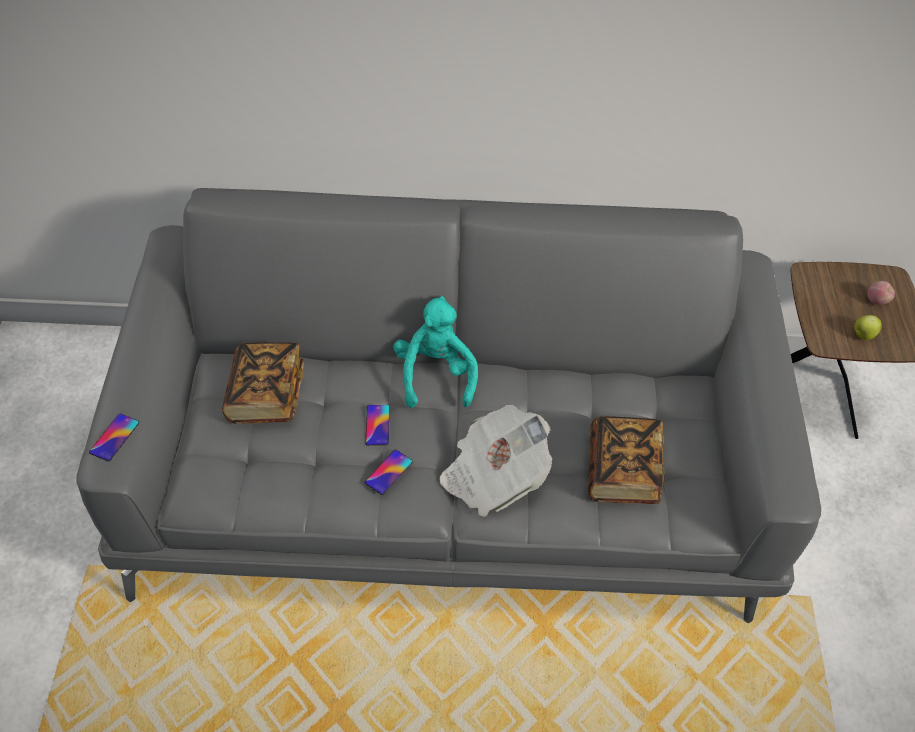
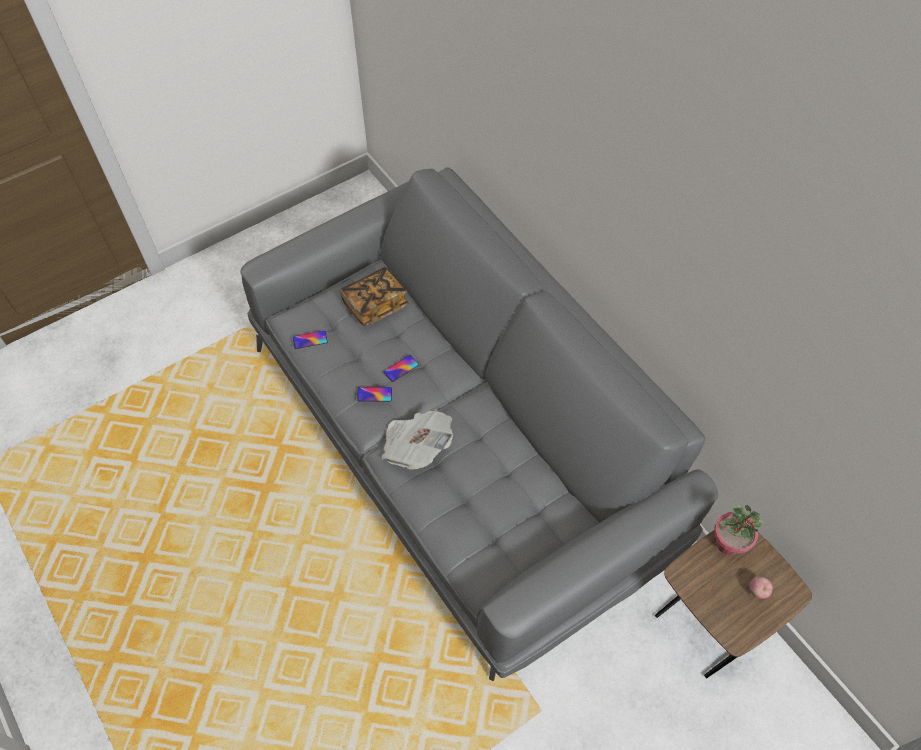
camera: 55 degrees right, 5 degrees up
phone [89,414,139,461] -> phone moved to [293,330,327,349]
turquoise plush toy [393,296,478,408] -> none
book [588,416,664,504] -> none
apple [854,315,882,340] -> none
none -> potted plant [714,505,763,555]

